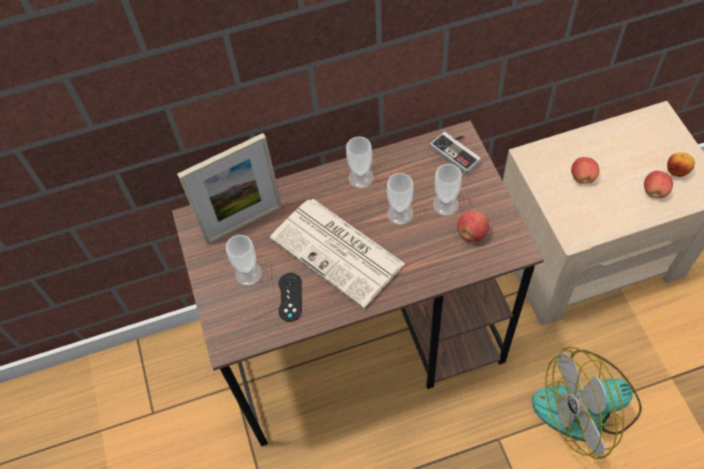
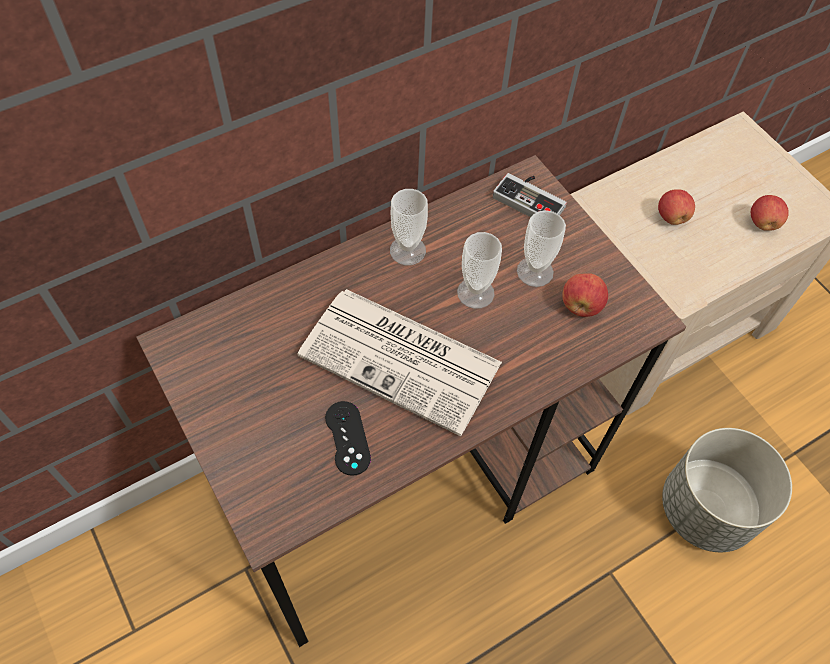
camera: 20 degrees left, 0 degrees up
picture frame [177,133,282,245] -> none
cup [226,235,262,286] -> none
fan [532,347,642,459] -> grey planter [662,428,792,552]
apple [667,152,695,177] -> none

